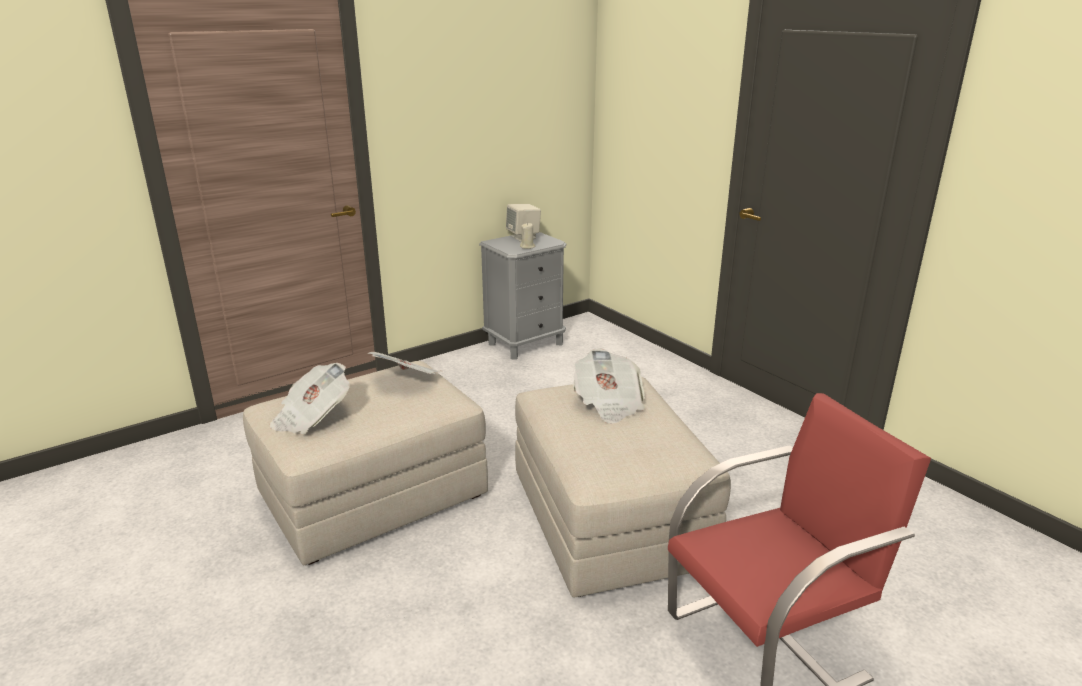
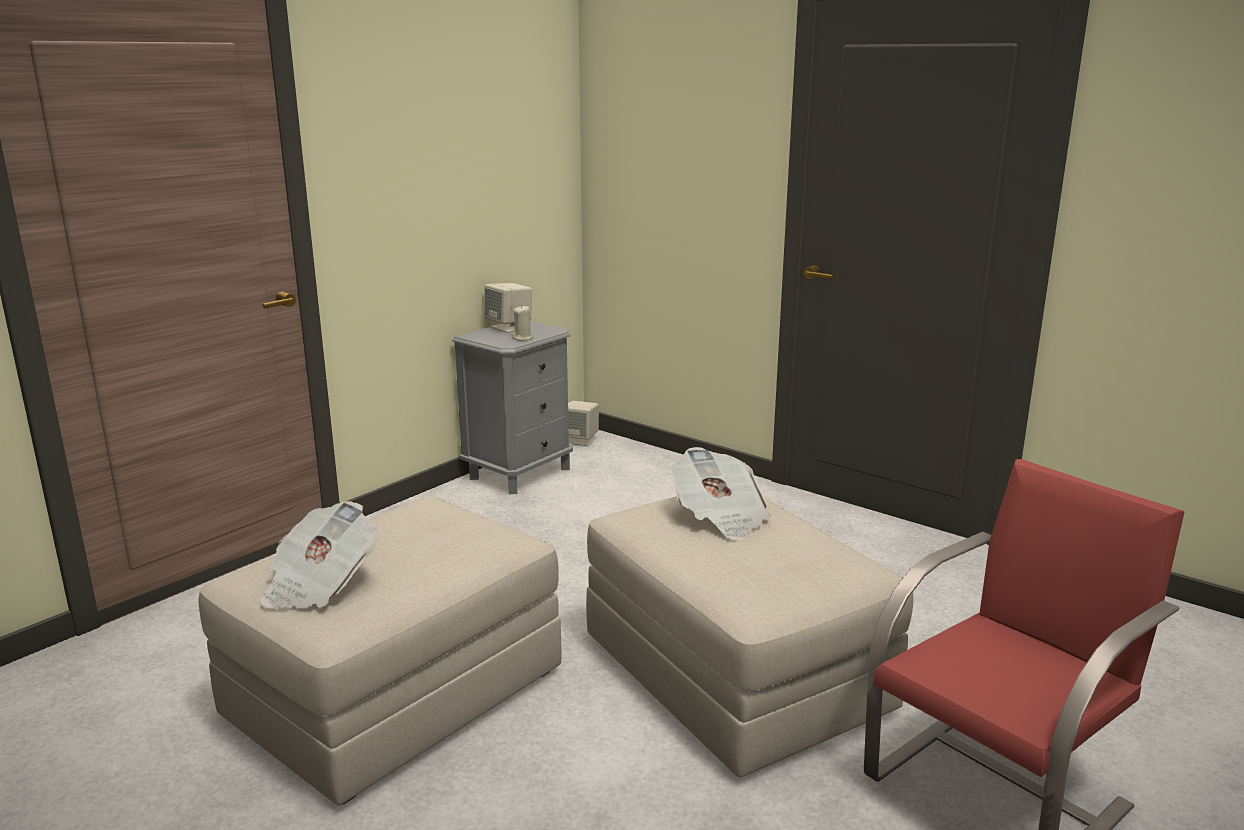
camera: 15 degrees left, 5 degrees down
newspaper [368,352,443,374] -> none
none -> beige speaker [568,401,599,446]

